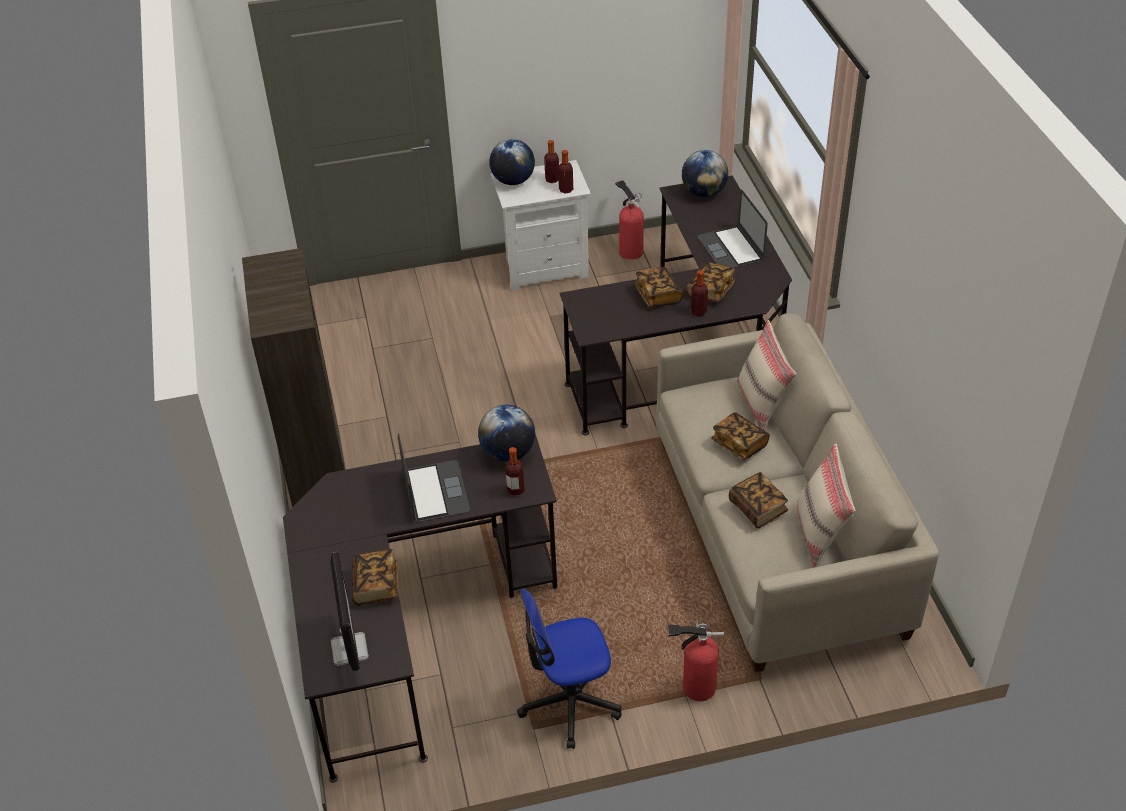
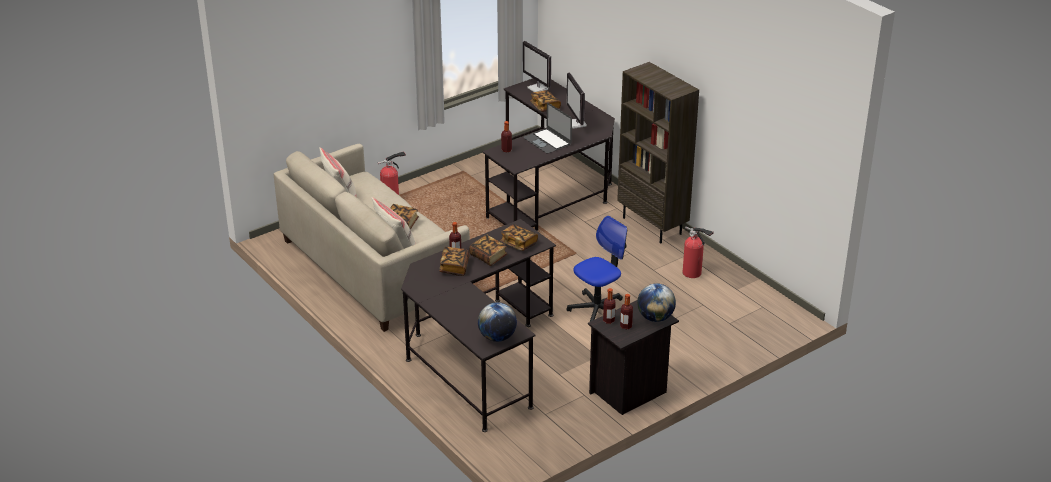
camera: 155 degrees right, 10 degrees down
globe [478,405,535,462] -> none
white nightstand [491,160,591,291] -> black nightstand [588,300,679,415]
office chair [517,589,622,749] -> office chair moved to [567,216,627,327]
fire extinguisher [615,180,644,260] -> fire extinguisher moved to [683,226,714,278]
laptop [698,190,768,268] -> none
book [729,472,788,528] -> book moved to [500,224,538,251]
none -> monitor [567,73,587,129]

